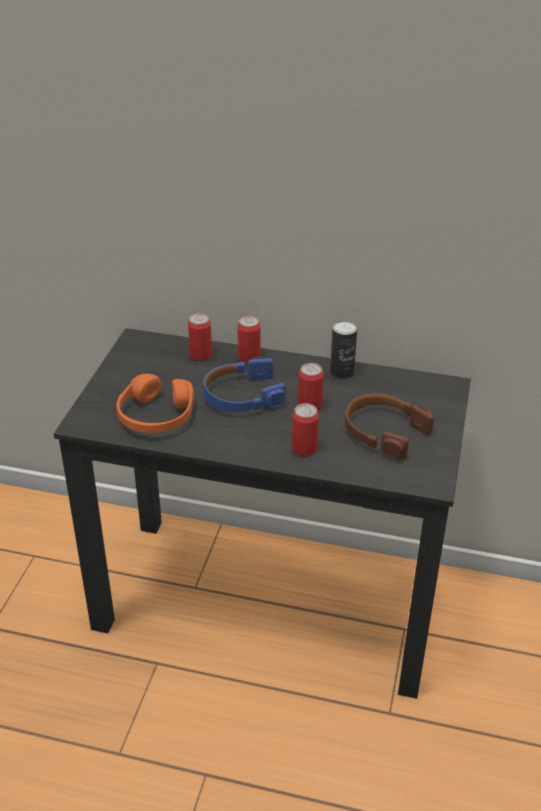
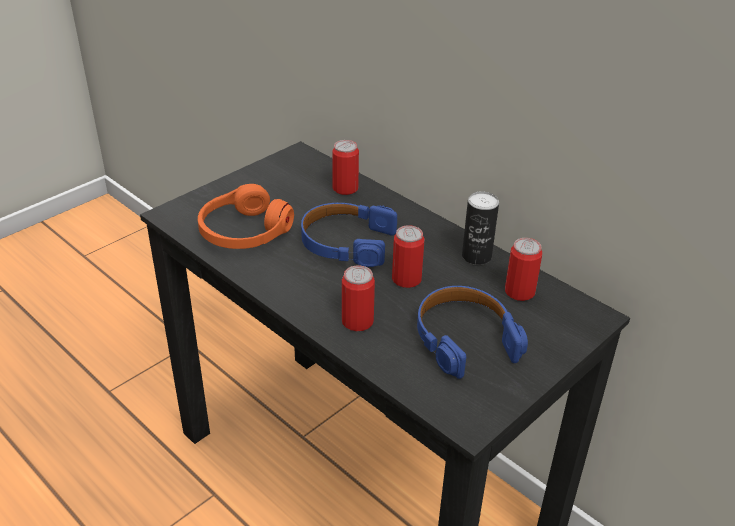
camera: 30 degrees right, 0 degrees up
can [238,316,261,363] -> can moved to [505,238,542,301]
brown headphones [345,394,434,459] -> blue headphones [417,286,528,379]

